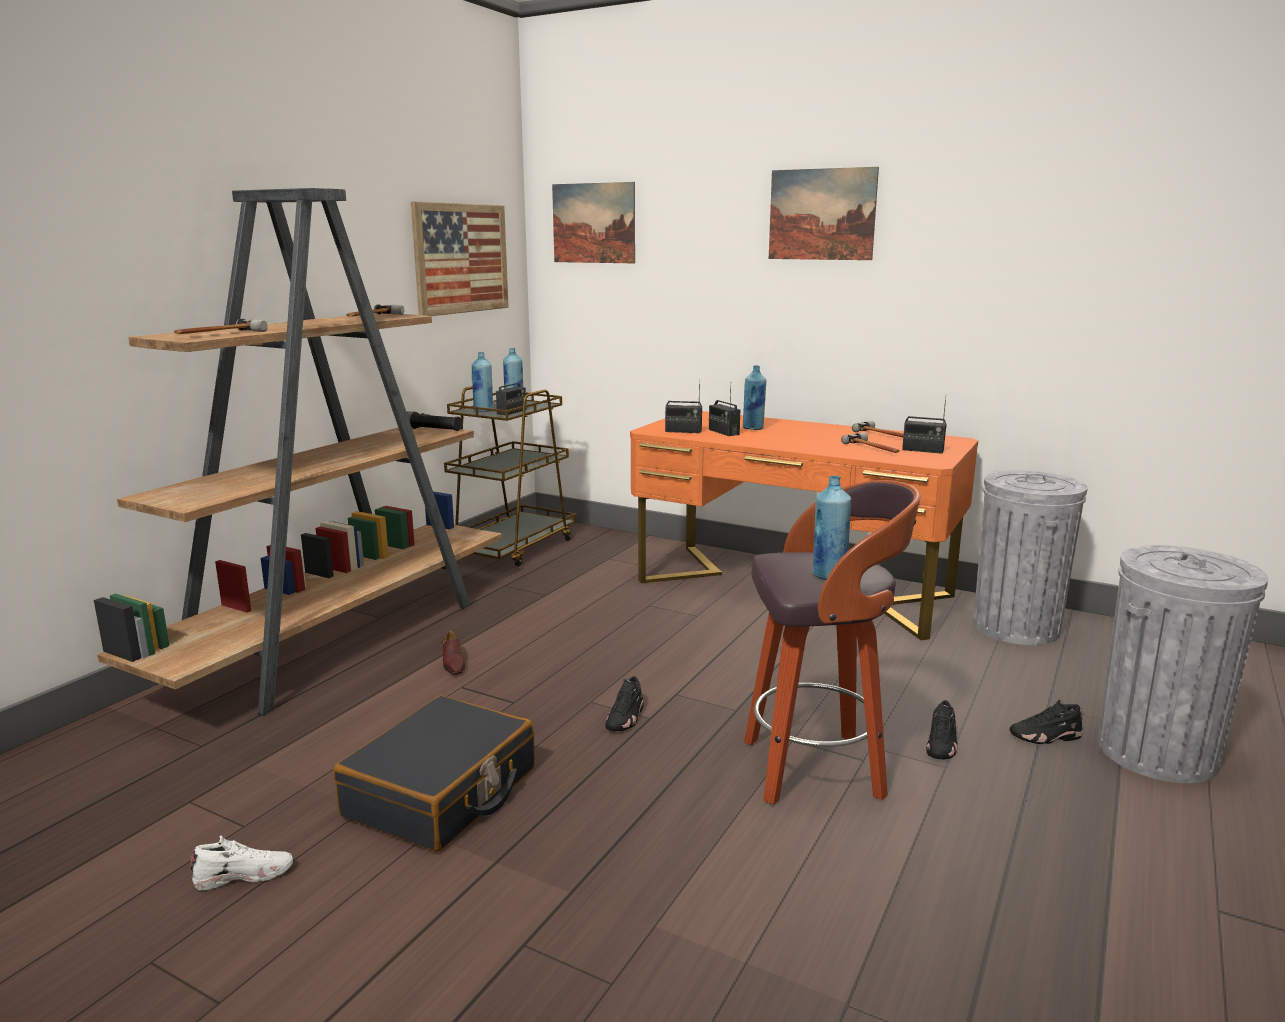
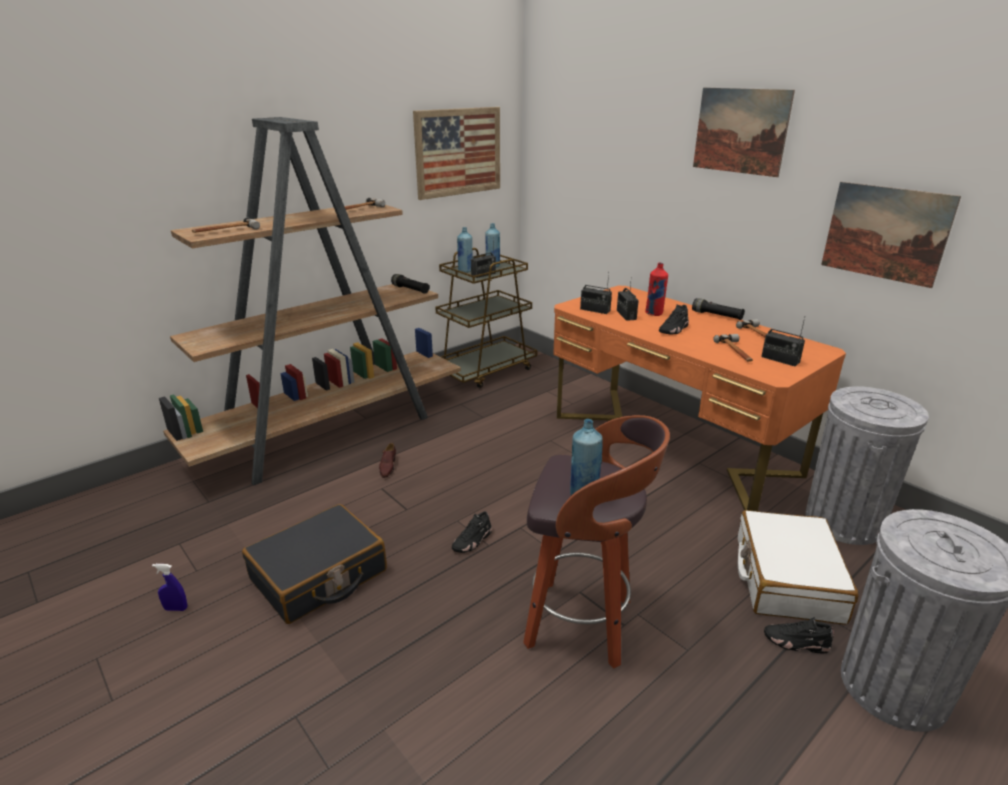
camera: 20 degrees right, 10 degrees up
white shoe [191,836,293,890] -> blue spray bottle [152,564,187,611]
picture [552,182,635,263] -> picture moved to [821,182,961,288]
blue bottle [743,366,767,430] -> red bottle [645,263,668,316]
black shoe [926,700,957,759] -> black shoe moved to [659,304,689,334]
none -> black flashlight [692,298,745,320]
none -> white suitcase [738,510,858,625]

